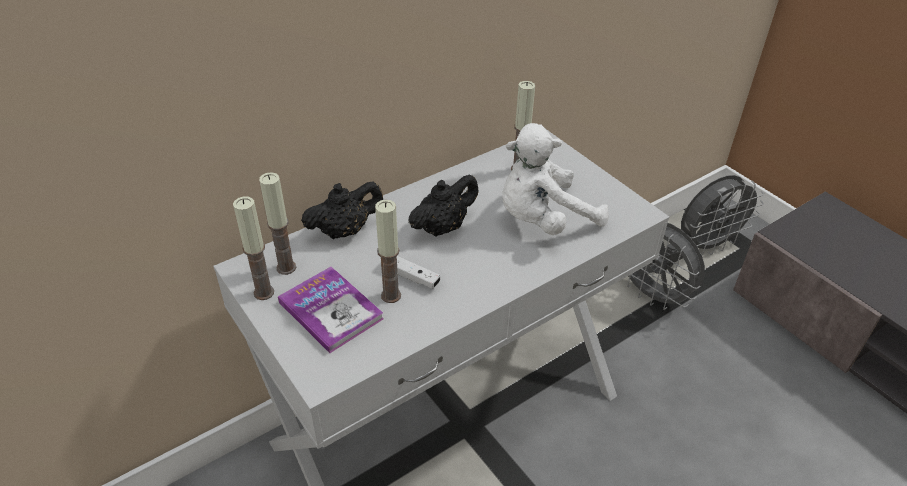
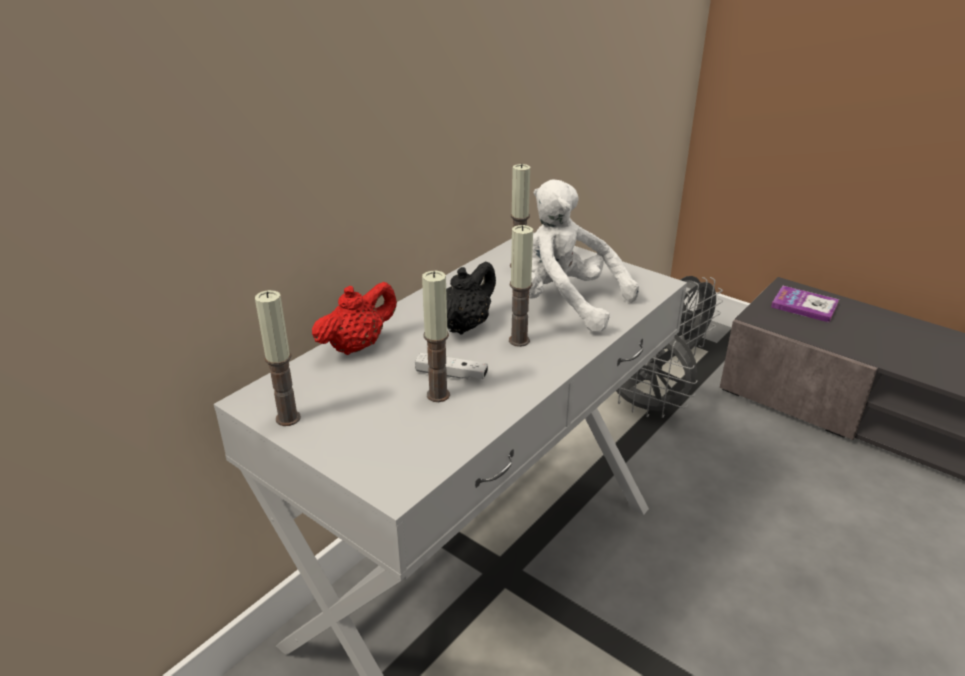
camera: 15 degrees left, 10 degrees down
candle [259,172,296,275] -> candle moved to [509,225,533,347]
book [278,267,383,353] -> book moved to [771,286,839,322]
black teapot [301,181,383,239] -> red teapot [312,282,397,355]
white plush toy [502,123,609,235] -> white plush toy turned 75 degrees clockwise [528,179,639,332]

